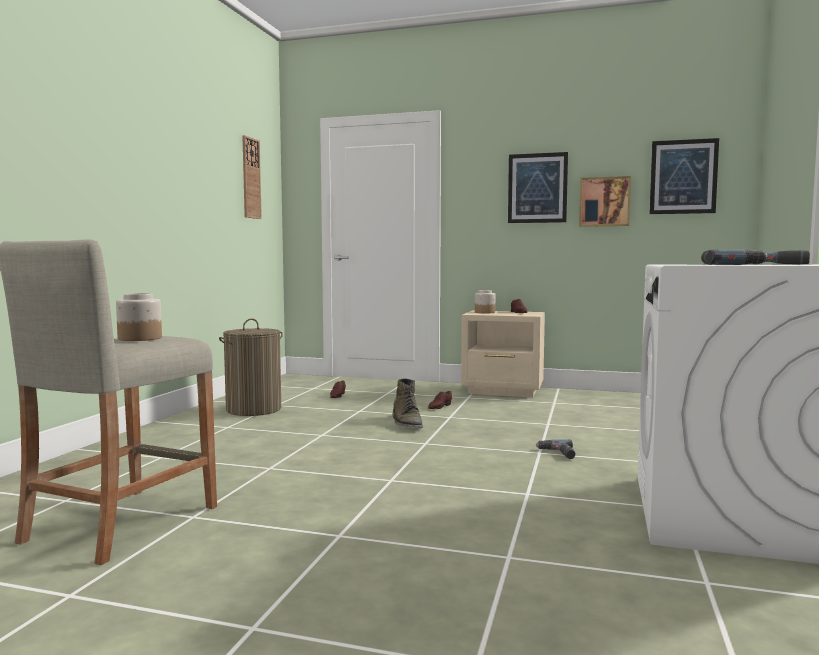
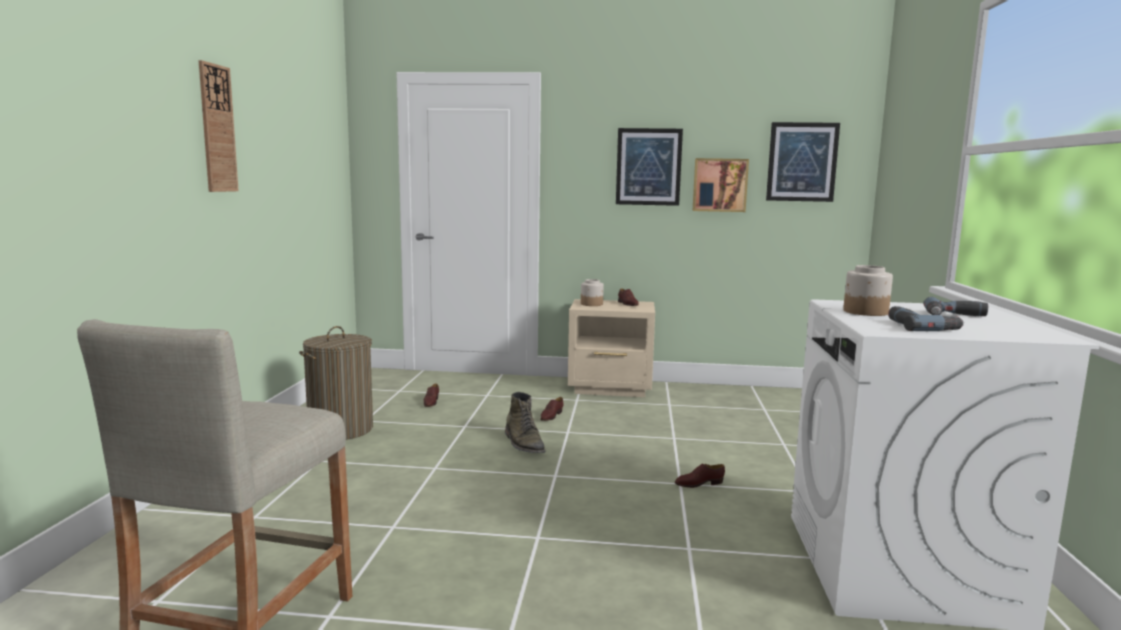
camera: 10 degrees left, 5 degrees up
jar [116,293,162,341] -> jar moved to [843,265,893,316]
wall clock [242,135,262,219] -> wall clock moved to [199,60,239,192]
power drill [536,439,575,459] -> brown shoe [675,464,725,488]

